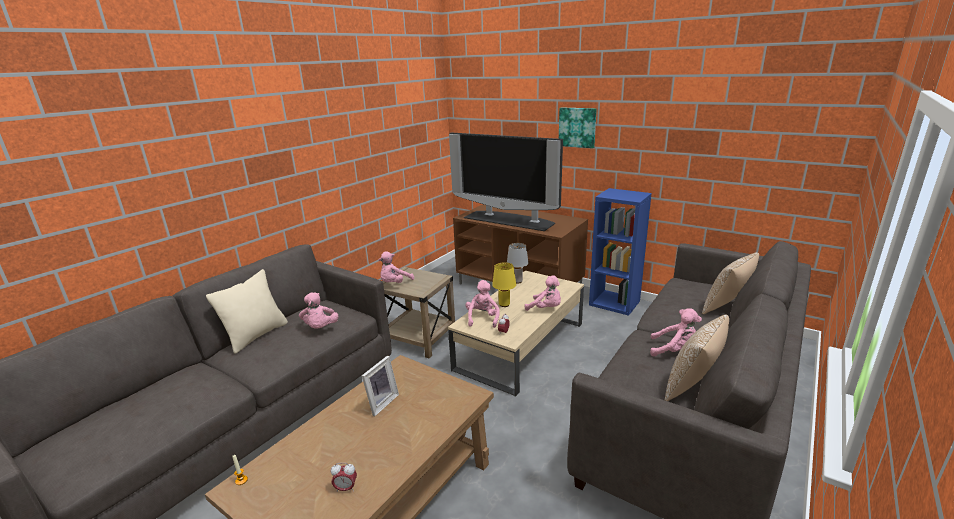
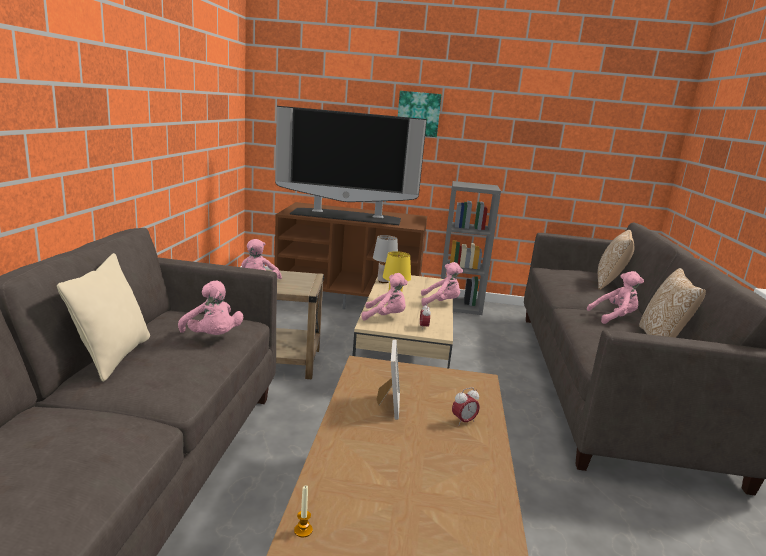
camera: 30 degrees left, 5 degrees down
alarm clock [331,463,357,492] -> alarm clock moved to [452,387,480,426]
pink plush toy [465,280,500,328] -> pink plush toy turned 120 degrees clockwise [362,273,408,320]
blue bookcase [589,188,652,316] -> grey bookcase [441,181,501,315]

